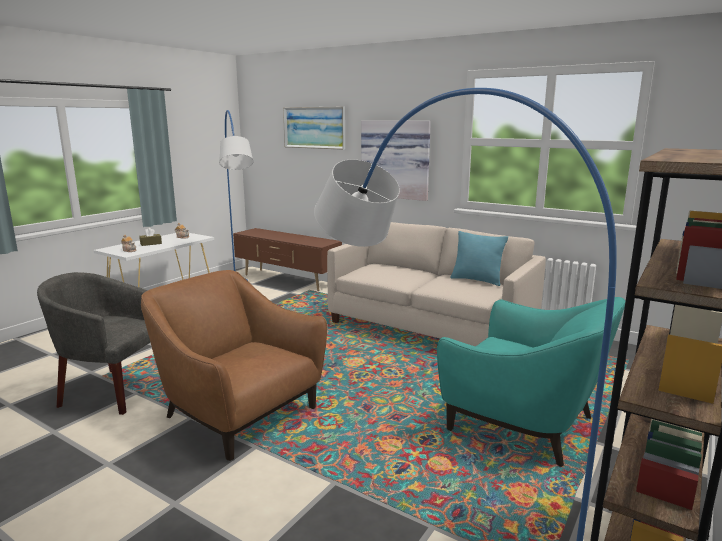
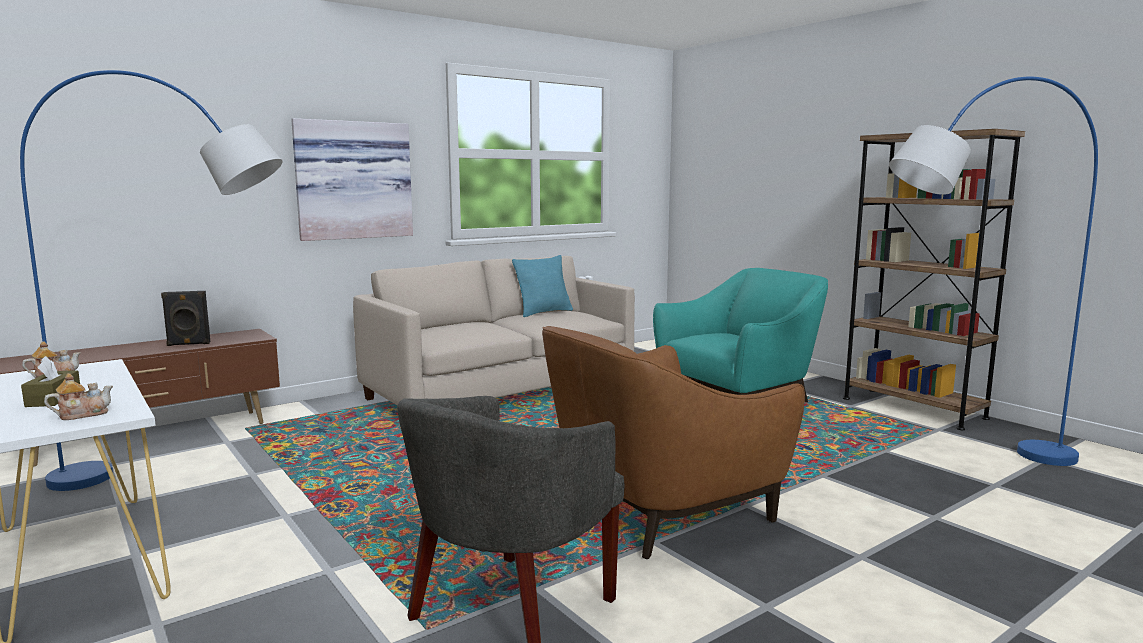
camera: 70 degrees left, 5 degrees down
picture [283,107,345,150] -> none
none -> black speaker [161,291,210,346]

